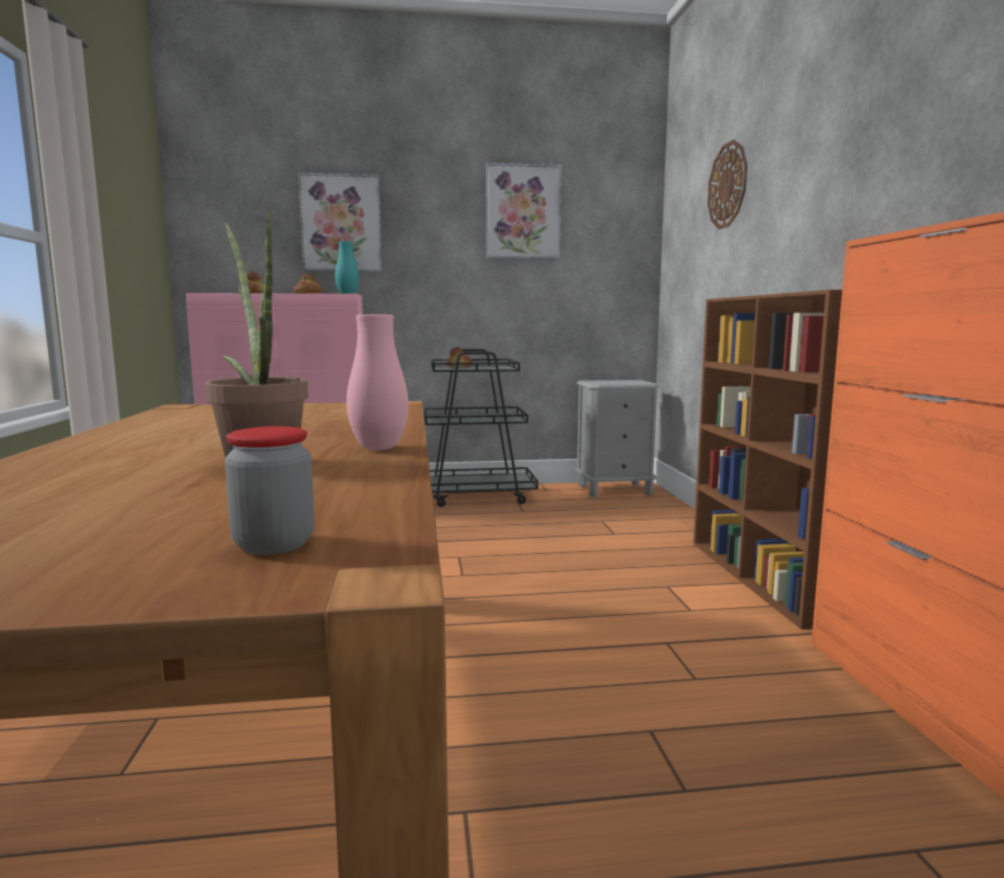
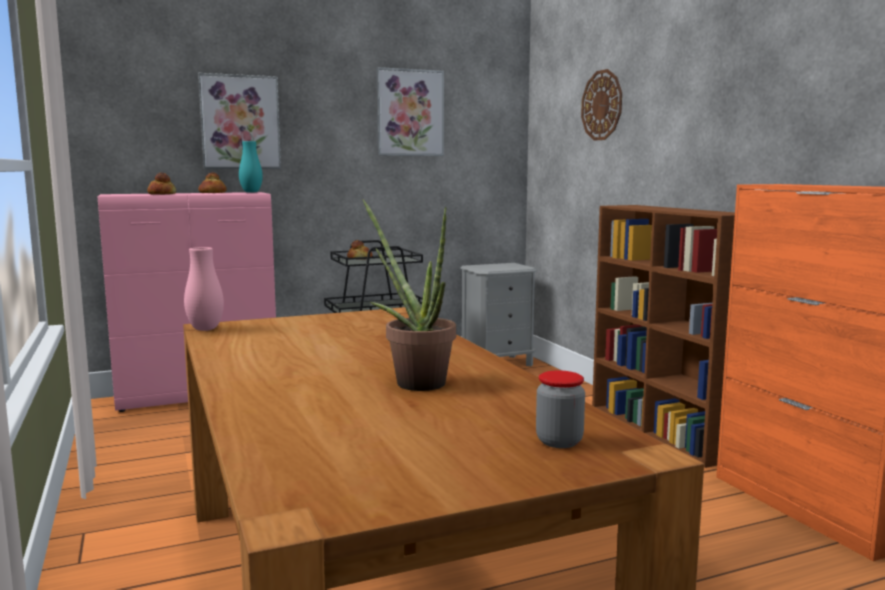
camera: 15 degrees left, 0 degrees up
pink vase [346,315,409,450] -> pink vase moved to [184,247,224,331]

